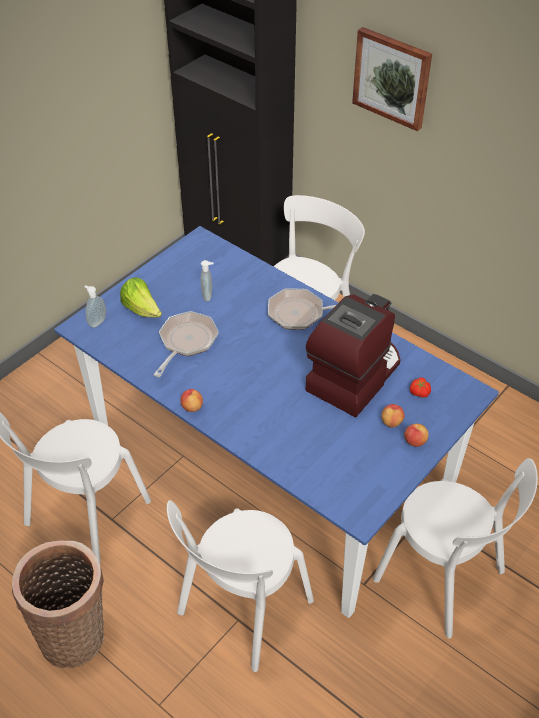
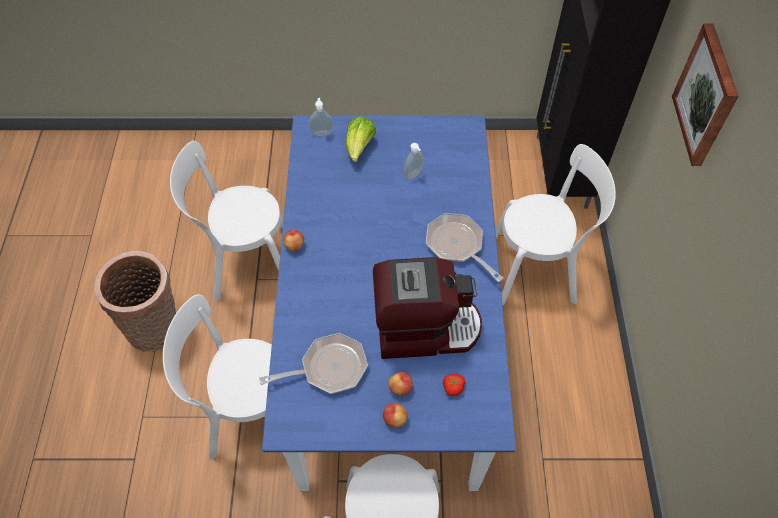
camera: 50 degrees right, 10 degrees up
frying pan [153,311,219,377] -> frying pan moved to [259,333,368,394]

